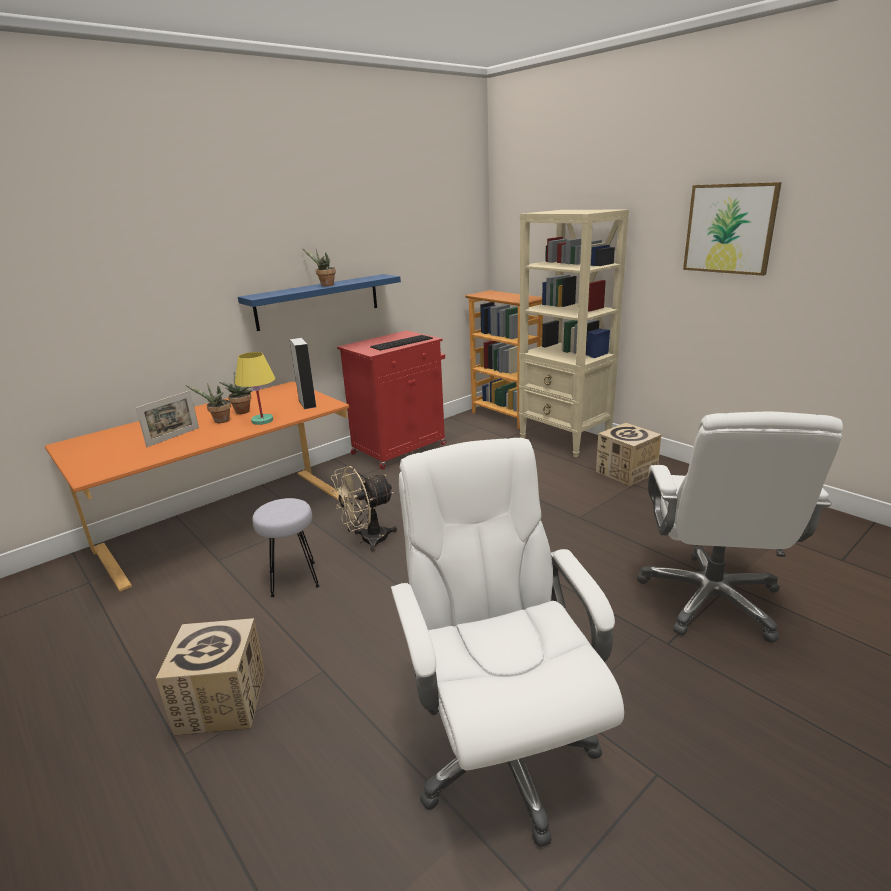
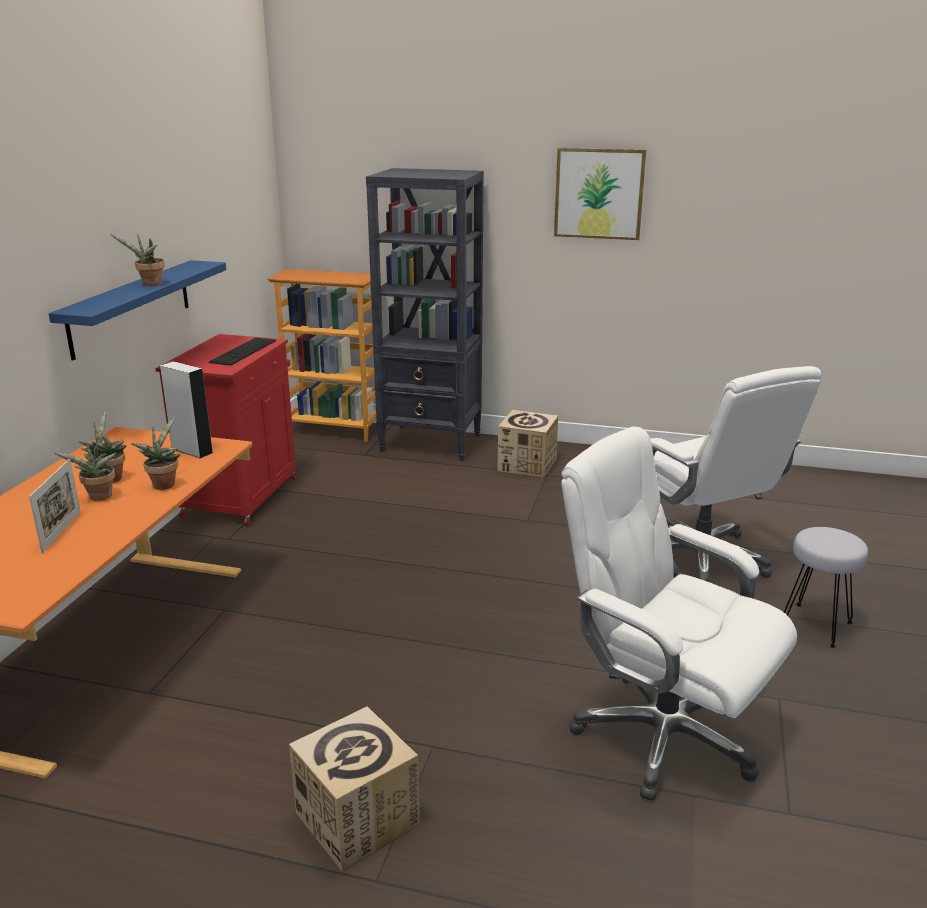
camera: 35 degrees left, 0 degrees up
yellow table lamp [235,352,275,425] -> potted plant [131,417,180,490]
grey stool [252,498,320,597] -> grey stool moved to [784,527,868,648]
beige fan [331,466,397,552] -> none
beige bookcase [519,210,629,458] -> black bookcase [366,168,484,461]

